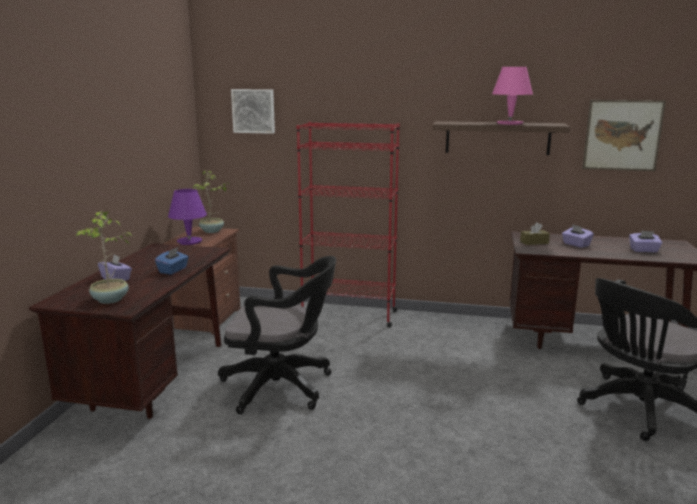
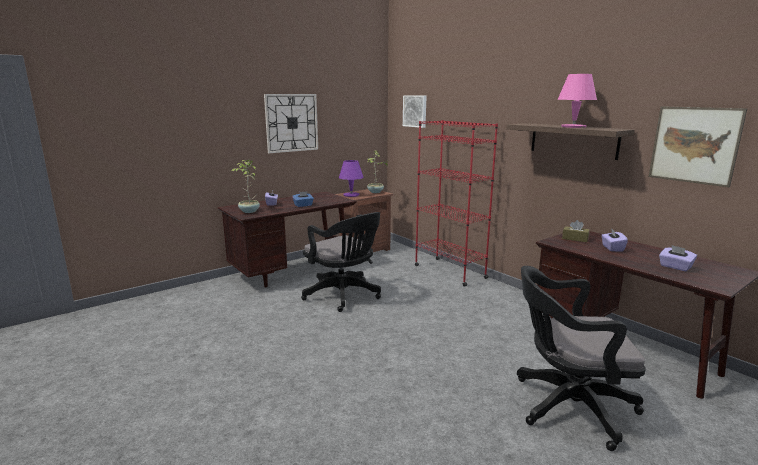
camera: 40 degrees right, 0 degrees up
none -> wall clock [264,94,318,153]

